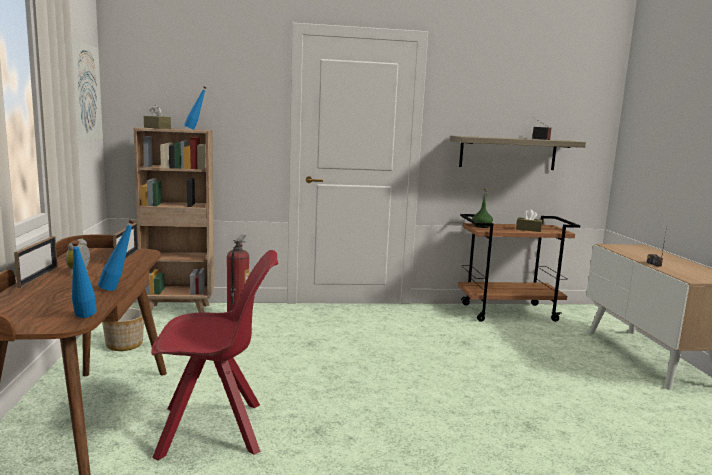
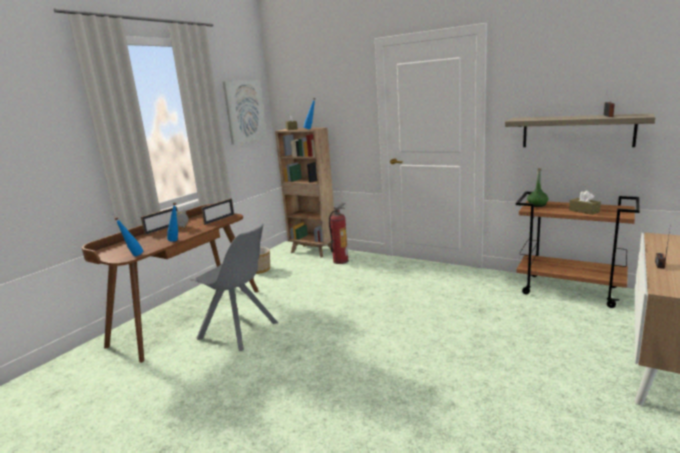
camera: 40 degrees right, 5 degrees up
red chair [151,250,278,460] -> grey chair [190,223,278,351]

